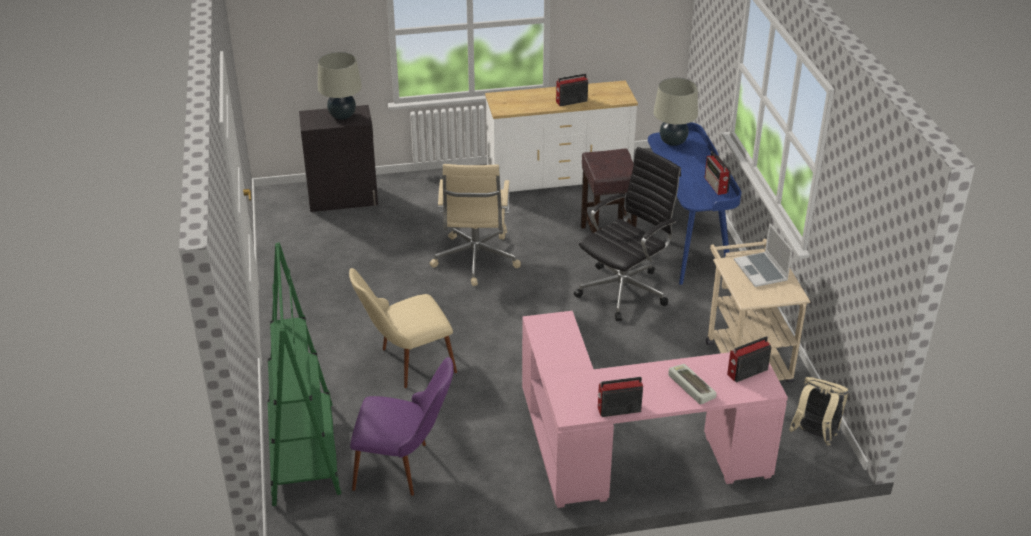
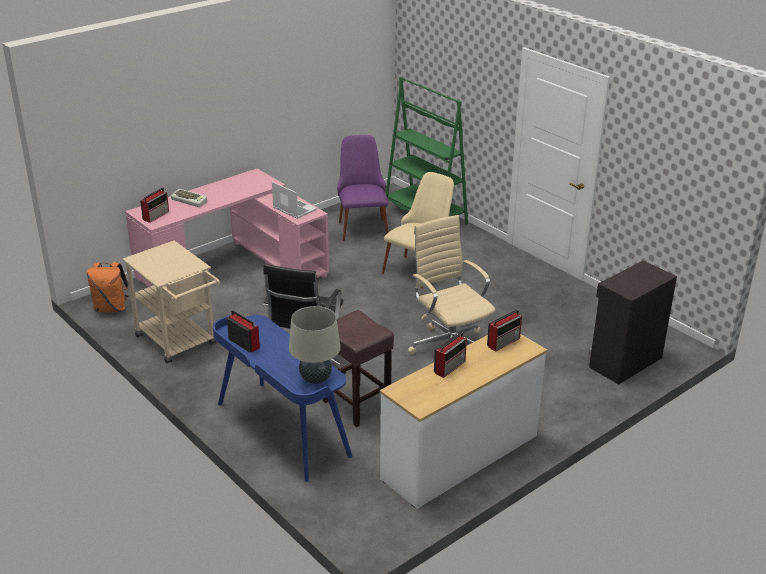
camera: 150 degrees right, 5 degrees down
beige table lamp [318,52,362,120] -> none
purple chair [350,357,454,496] -> purple chair turned 105 degrees clockwise [337,135,388,241]
radio [598,377,643,417] -> radio moved to [487,309,522,352]
laptop [734,223,792,287] -> laptop moved to [272,182,317,219]
beige backpack [789,377,849,445] -> orange backpack [87,262,129,312]

